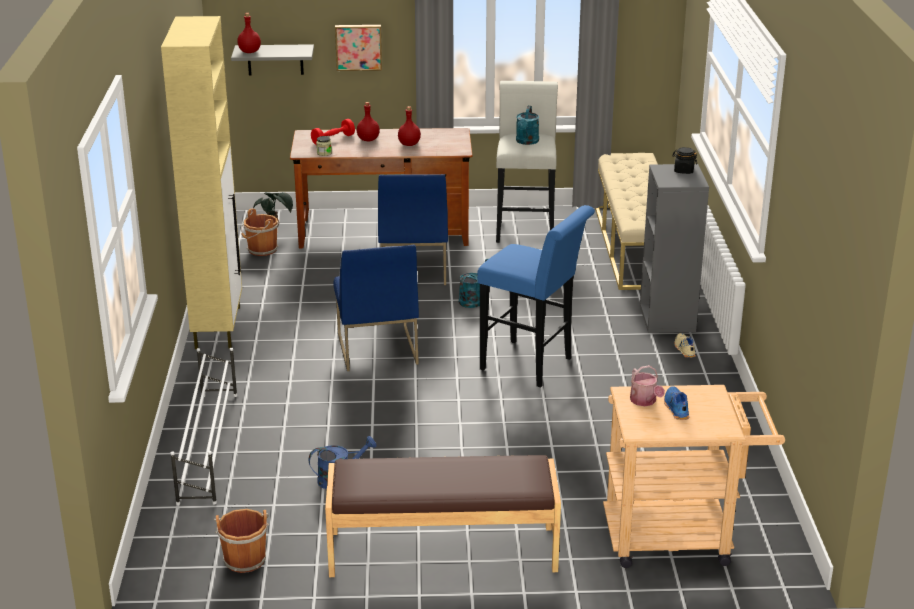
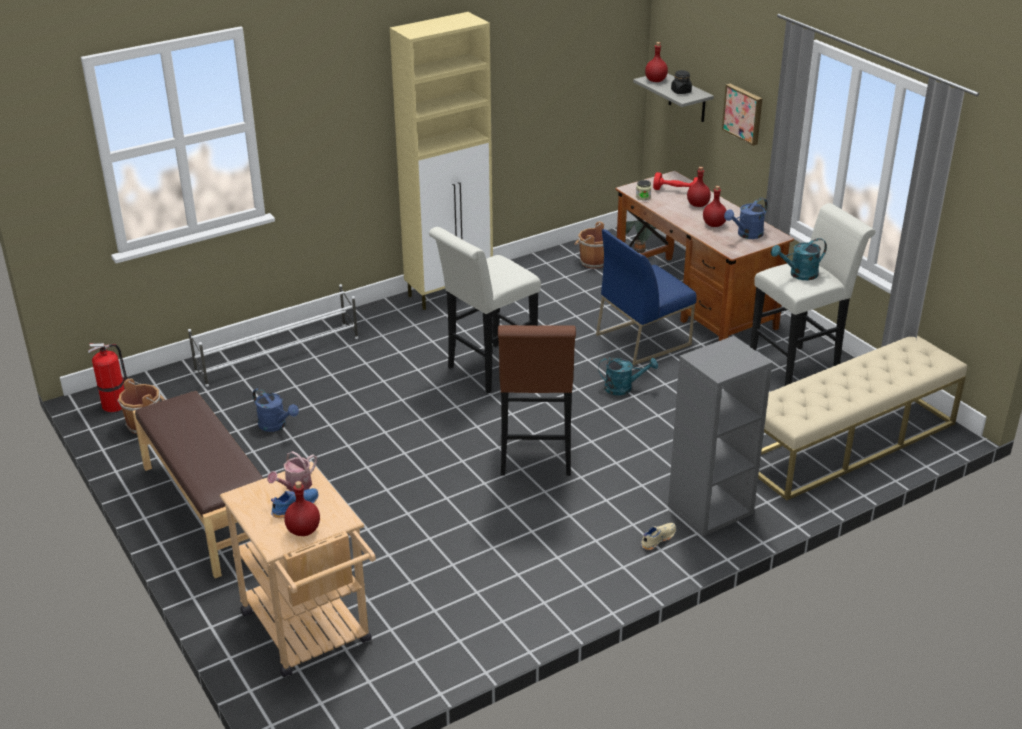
camera: 60 degrees right, 5 degrees up
blue chair [333,245,419,371] -> white stool [429,227,541,393]
blue stool [477,205,595,388] -> brown stool [498,325,576,476]
black jar [672,147,697,174] -> black jar moved to [671,70,692,94]
none -> fire extinguisher [88,343,128,412]
none -> red bottle [284,481,320,536]
none -> blue watering can [724,198,768,239]

